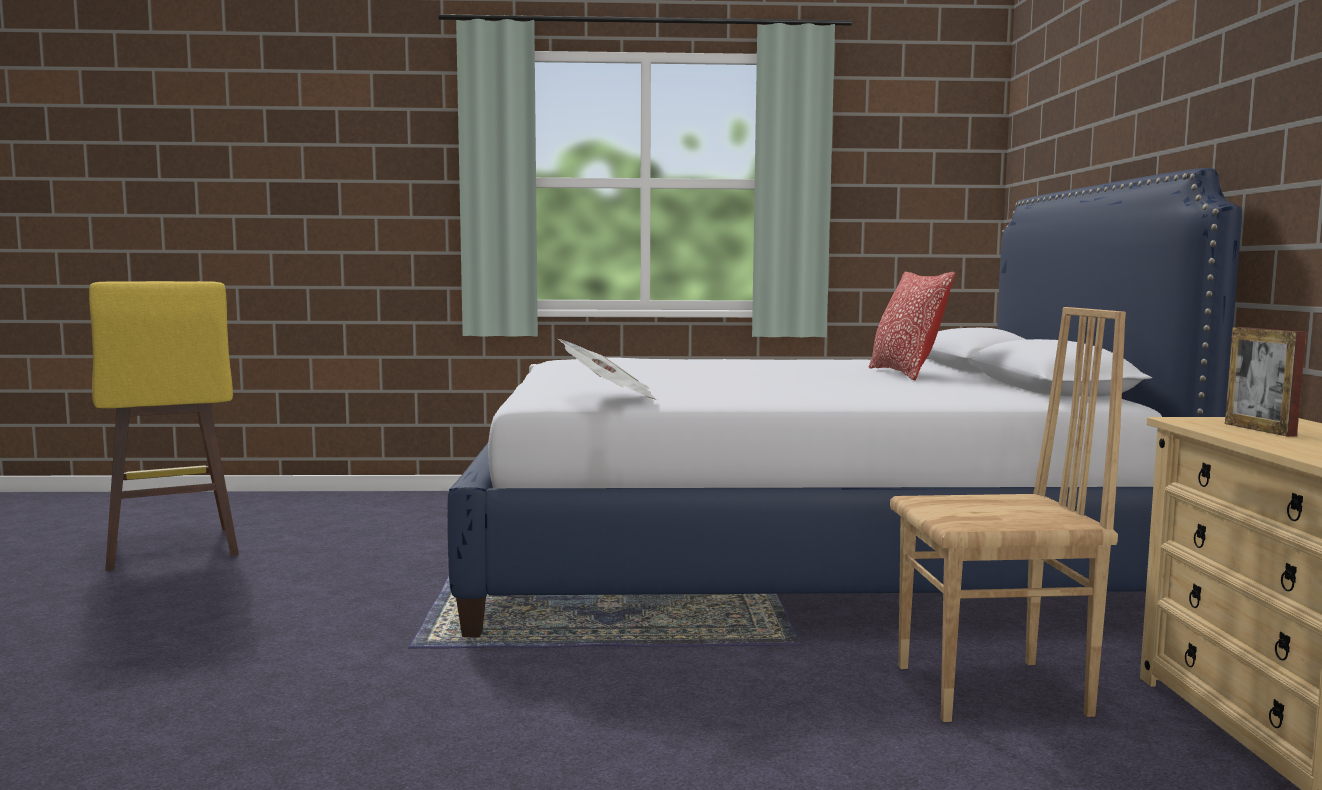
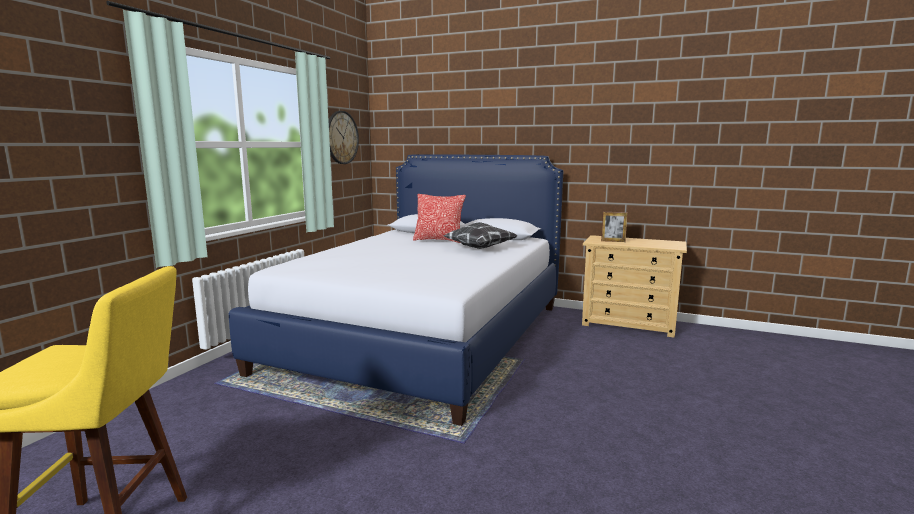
camera: 65 degrees left, 5 degrees up
newspaper [558,339,657,400] -> none
brown chair [890,307,1126,722] -> none
none -> wall clock [329,111,359,164]
none -> pillow [443,222,517,249]

